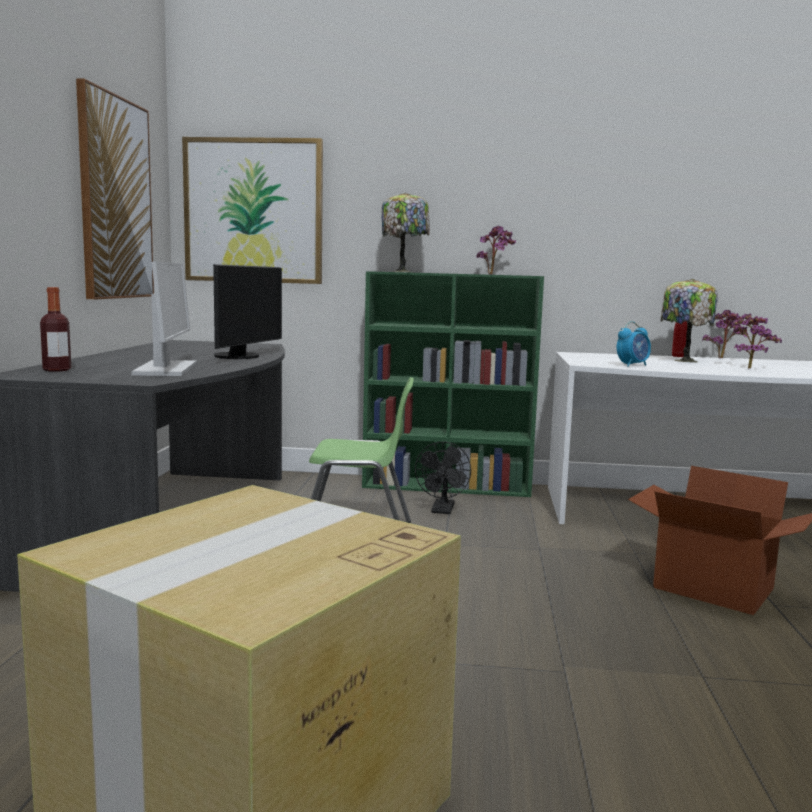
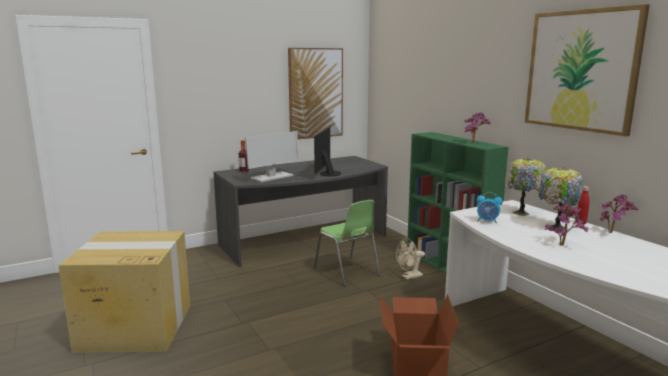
camera: 55 degrees right, 5 degrees up
picture [182,137,323,284] -> picture moved to [525,4,650,136]
monitor [213,264,282,359] -> monitor turned 120 degrees clockwise [314,128,341,176]
table lamp [382,193,430,272] -> table lamp moved to [508,158,546,216]
black fan [415,441,471,514] -> beige fan [396,238,425,280]

